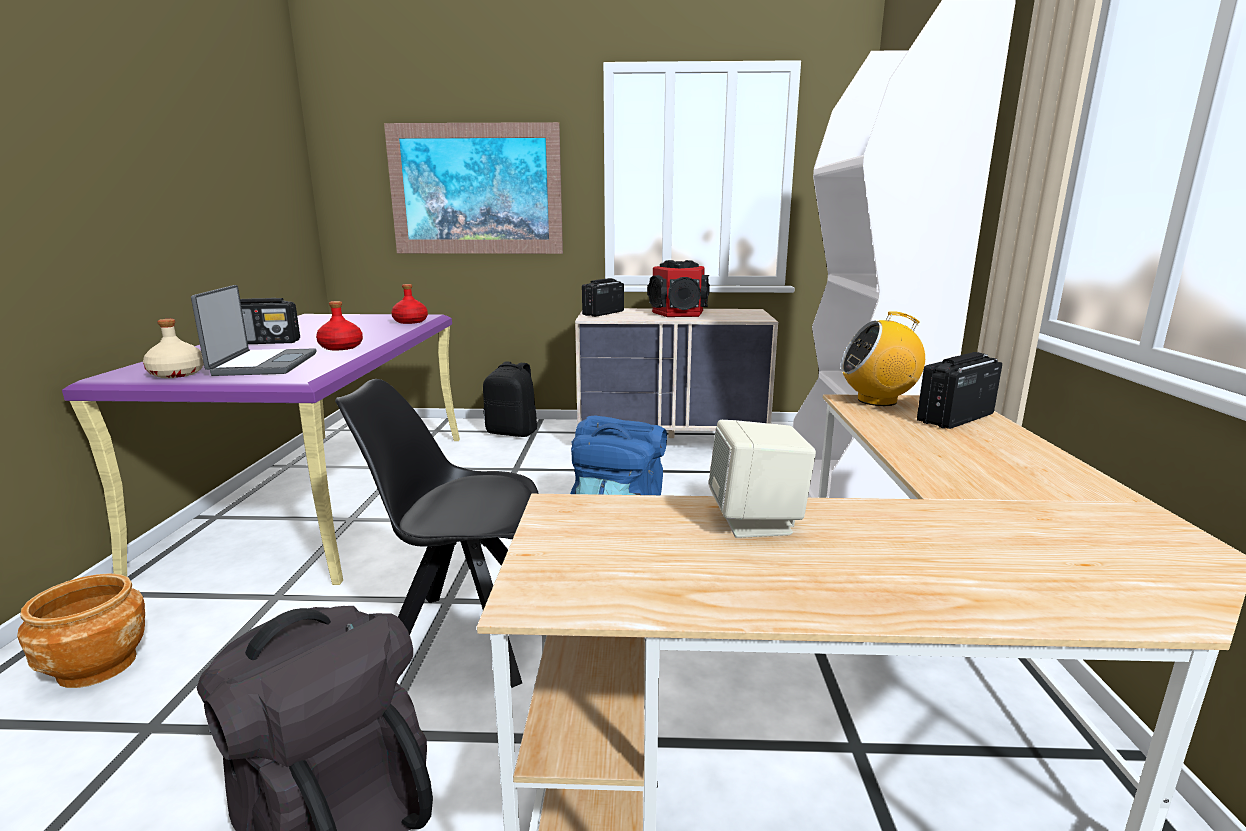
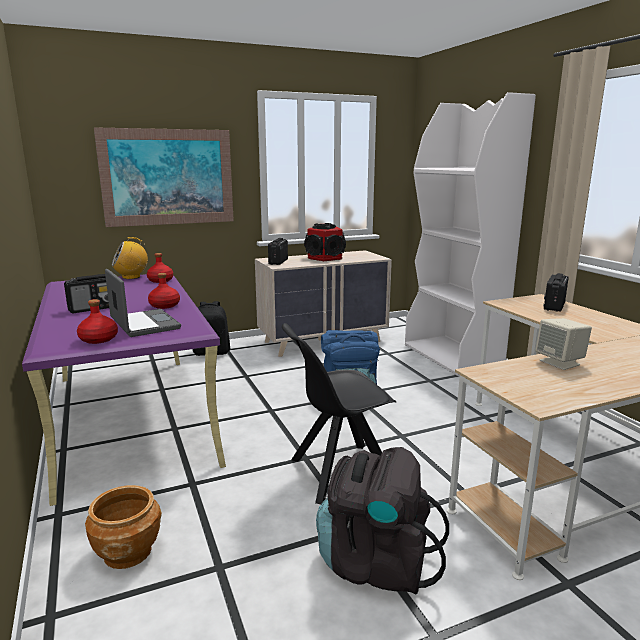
camera: 25 degrees left, 0 degrees up
beige bottle [143,319,204,378] -> red bottle [77,299,118,344]
radio [840,311,925,406] -> radio moved to [112,237,148,279]

